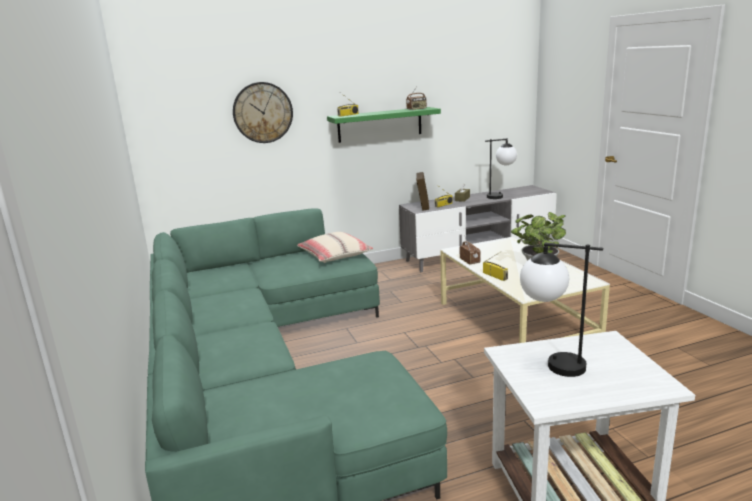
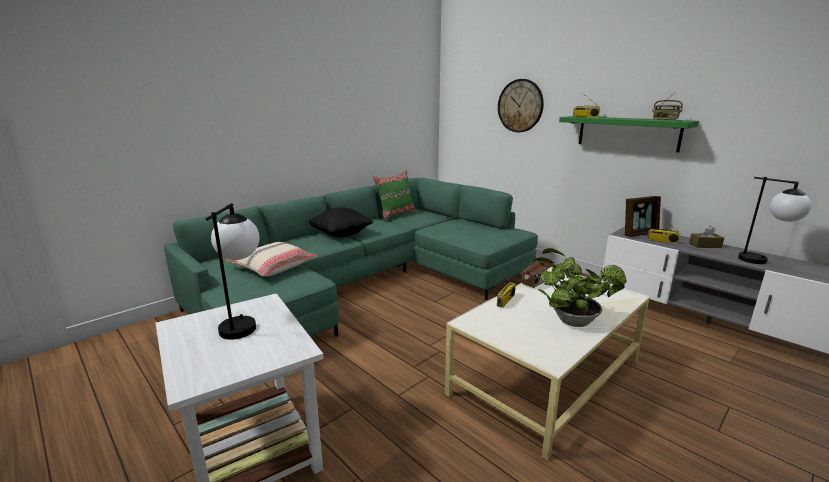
camera: 65 degrees right, 0 degrees up
beige pillow [297,232,373,263] -> beige pillow moved to [226,242,318,277]
none -> black pillow [309,207,373,237]
none -> green pillow [373,170,417,220]

